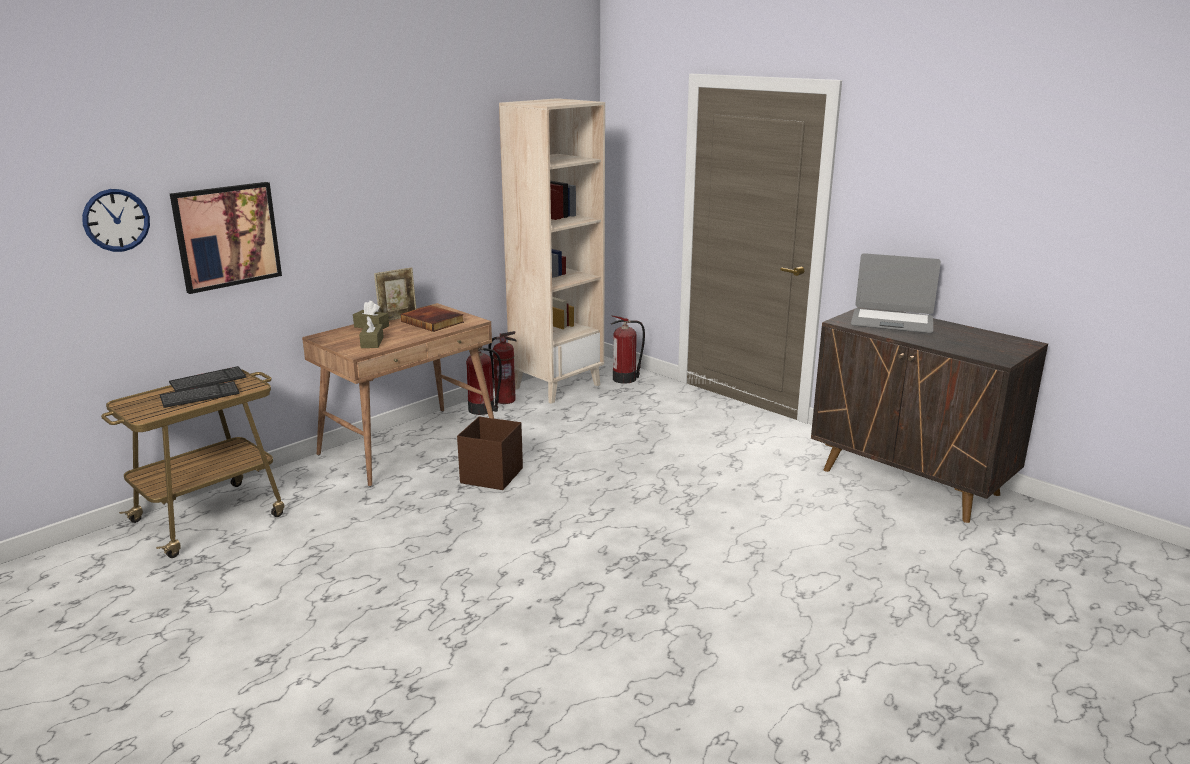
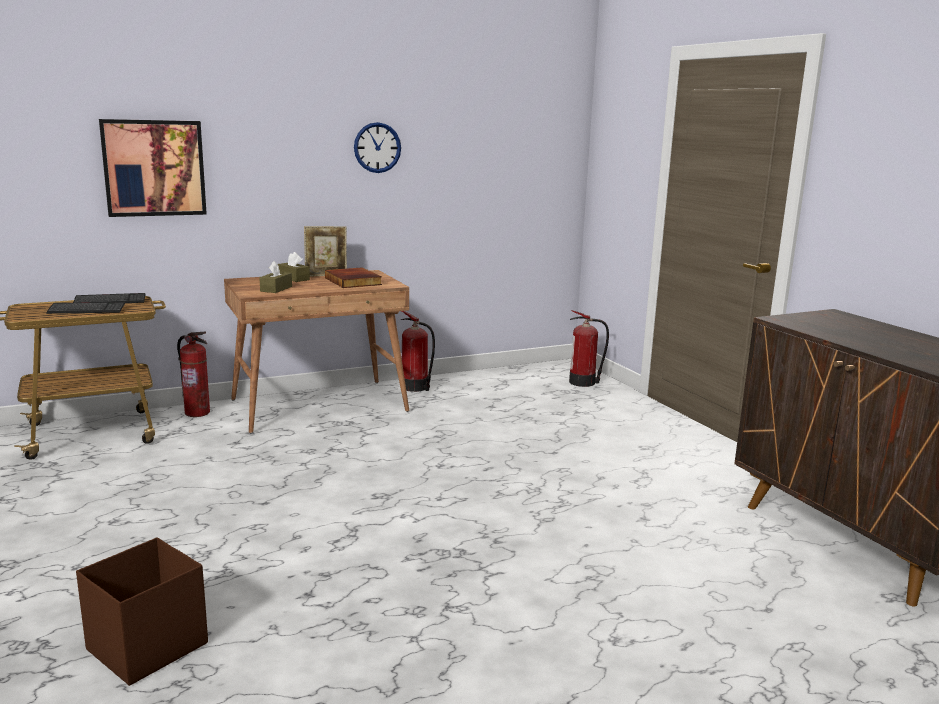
camera: 20 degrees right, 5 degrees down
wall clock [82,189,150,252] -> wall clock moved to [354,122,401,173]
brown storage box [457,416,523,490] -> brown storage box moved to [76,537,208,686]
fire extinguisher [488,331,517,404] -> fire extinguisher moved to [177,332,210,417]
beige bookcase [499,98,605,404] -> none
laptop [851,253,941,333] -> none

